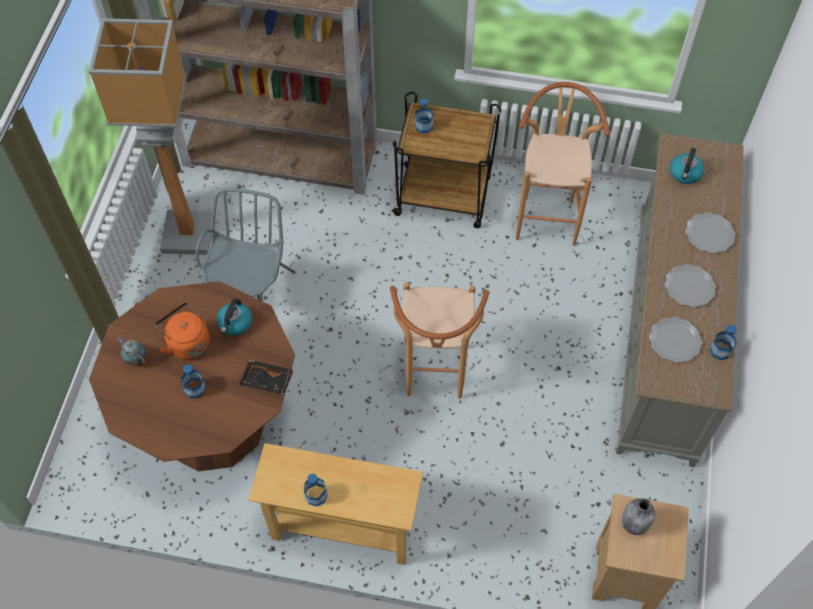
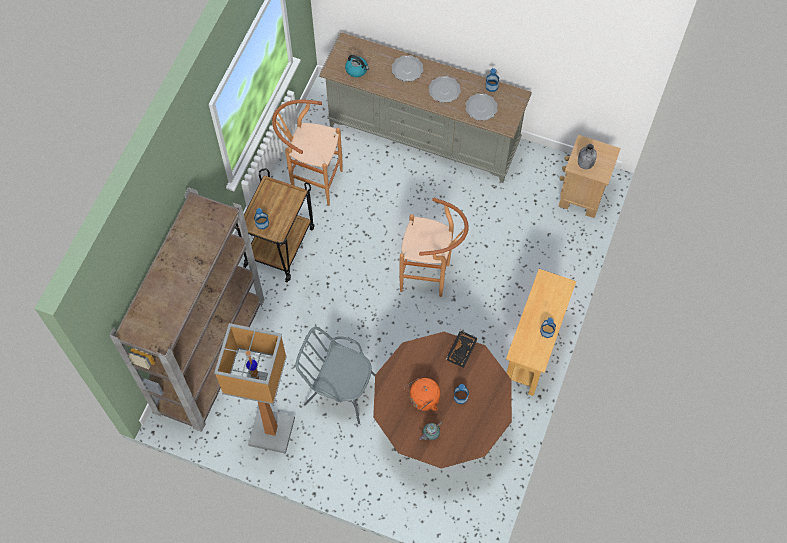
camera: 80 degrees left, 5 degrees up
kettle [217,298,252,336] -> none

